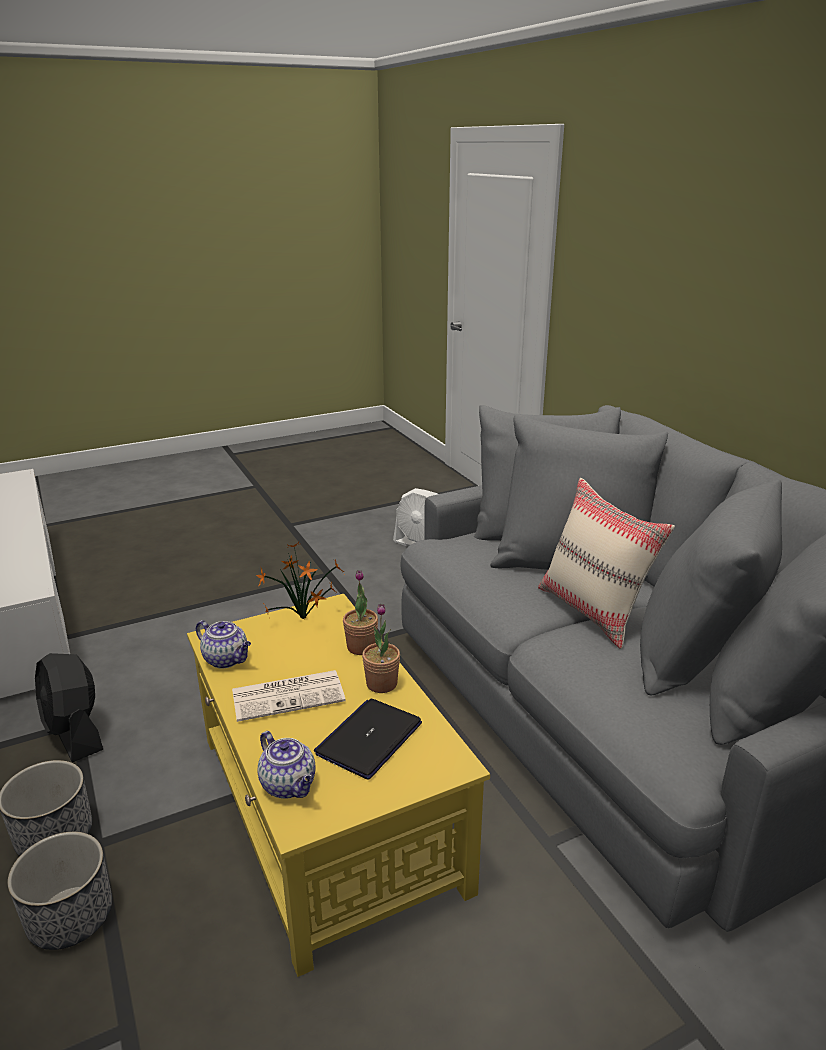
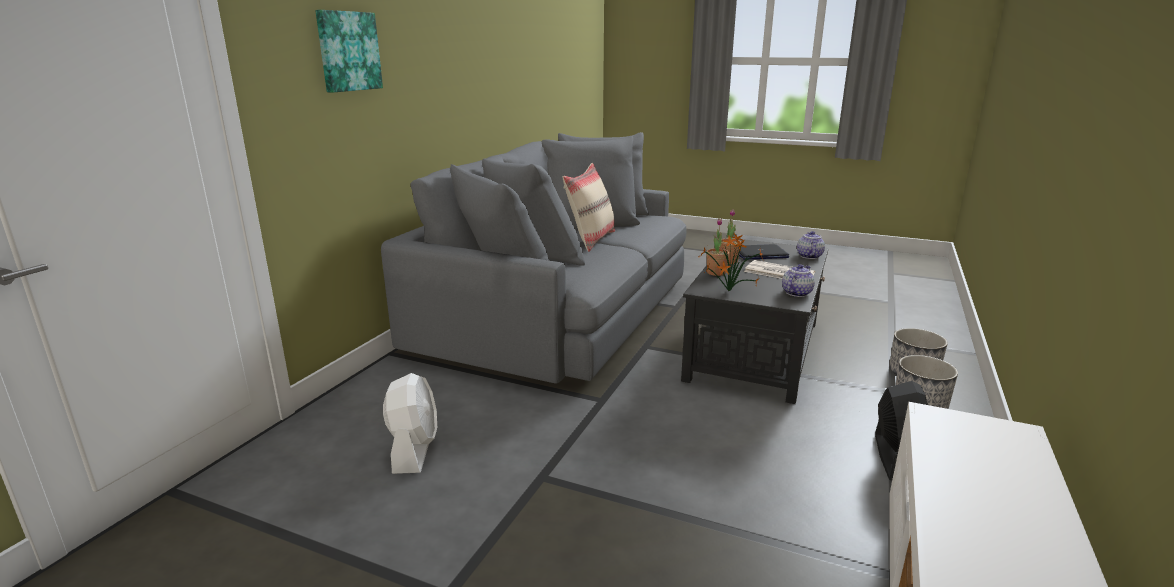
camera: 130 degrees left, 5 degrees down
yellow coffee table [187,594,490,977] -> black coffee table [681,238,828,404]
teapot [196,620,251,669] -> teapot turned 45 degrees clockwise [782,264,815,297]
none -> picture [315,10,383,93]

